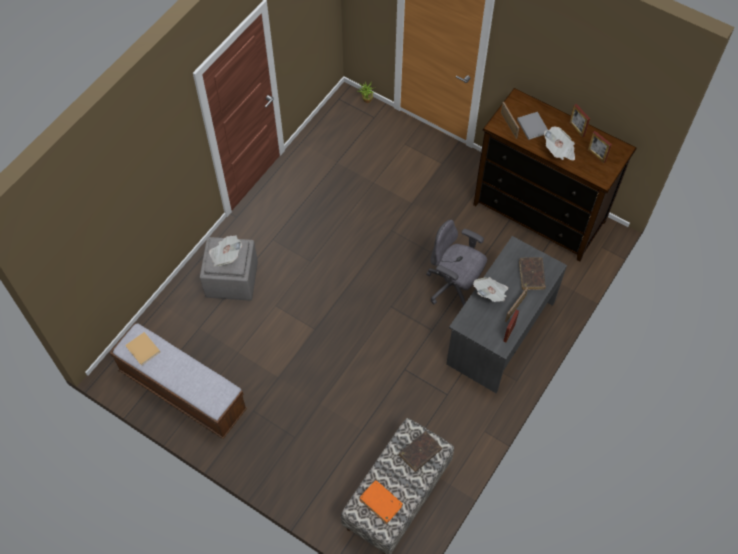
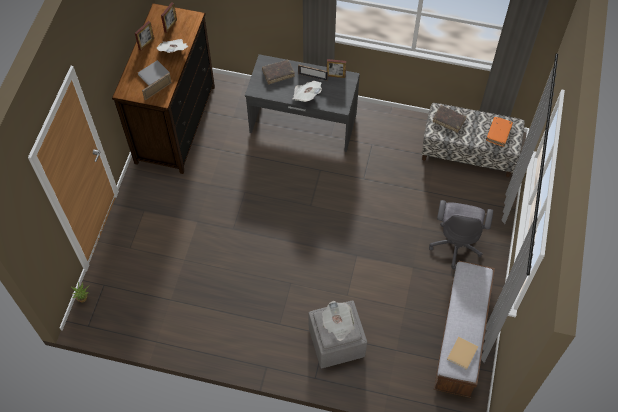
camera: 110 degrees left, 0 degrees up
grey office chair [426,220,487,306] -> grey office chair moved to [429,200,493,270]

